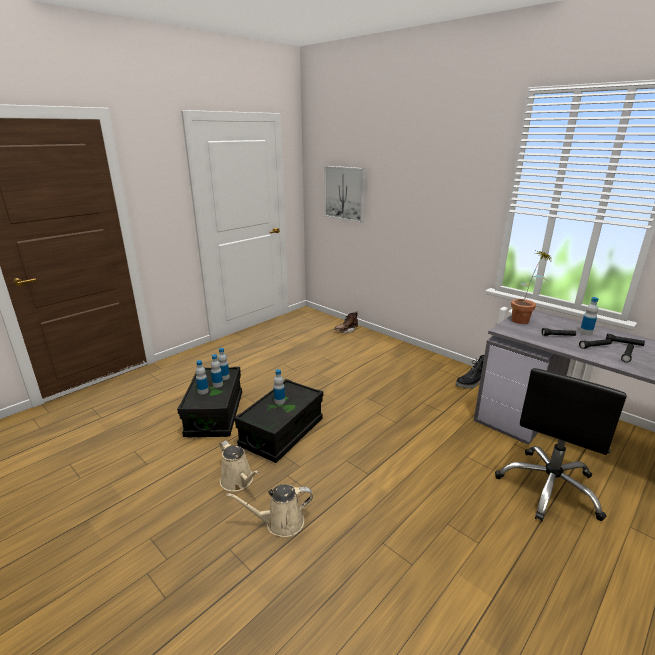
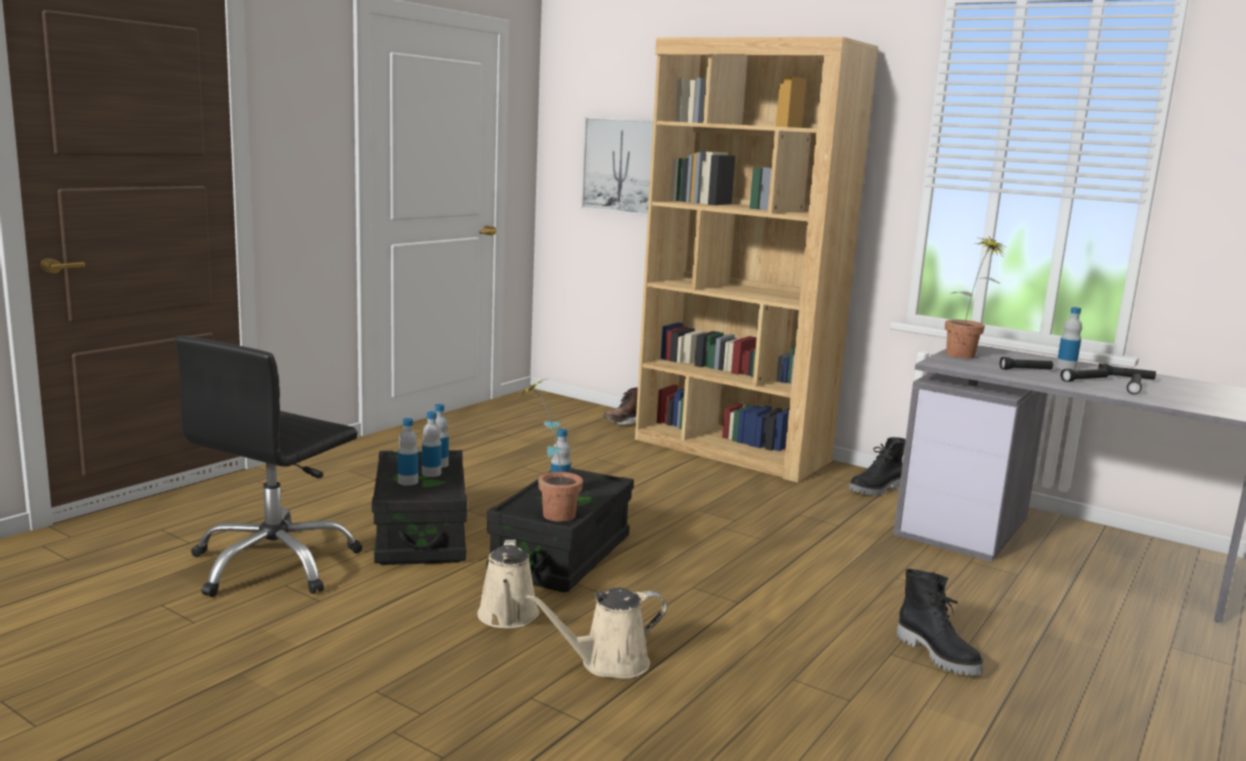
camera: 10 degrees left, 10 degrees down
beige watering can [220,441,259,492] -> beige watering can turned 45 degrees clockwise [477,539,539,629]
black office chair [495,368,627,522] -> black office chair moved to [175,336,362,597]
none -> potted plant [518,379,583,522]
none -> brown bookcase [635,37,878,483]
none -> black boot [897,569,983,676]

